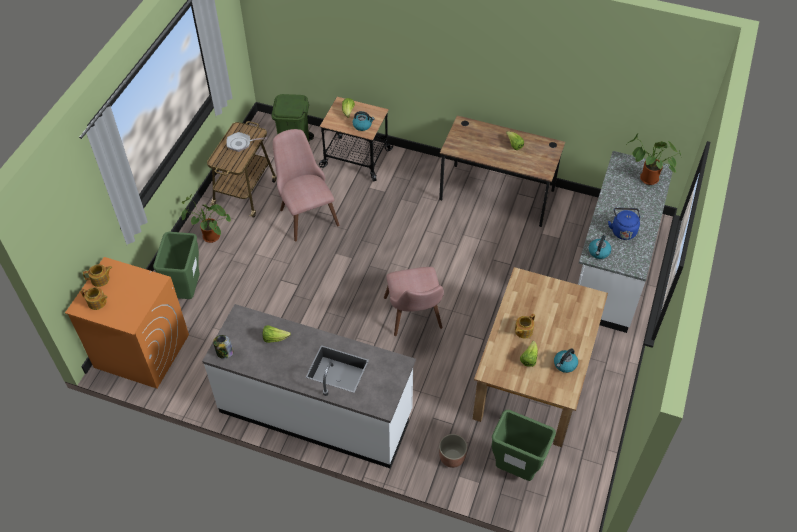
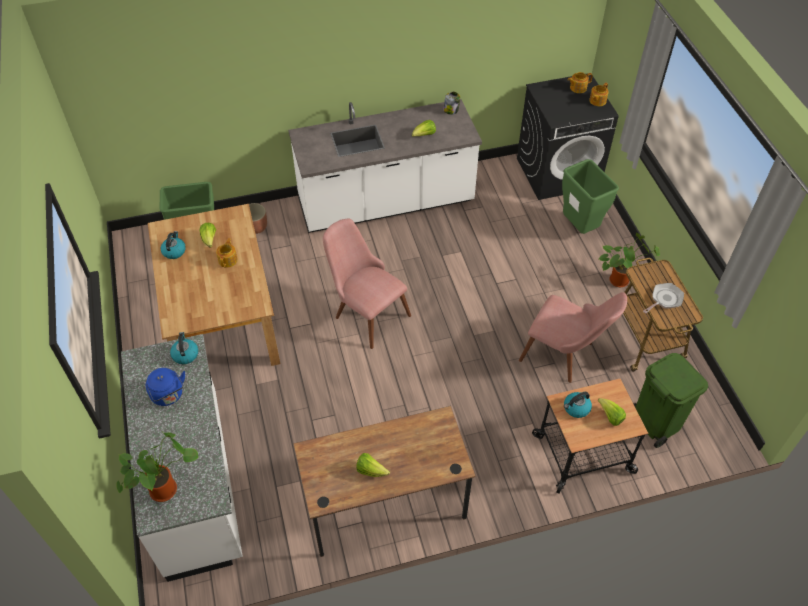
camera: 145 degrees right, 0 degrees up
orange washing machine [65,257,189,388] -> black washing machine [517,73,619,200]

